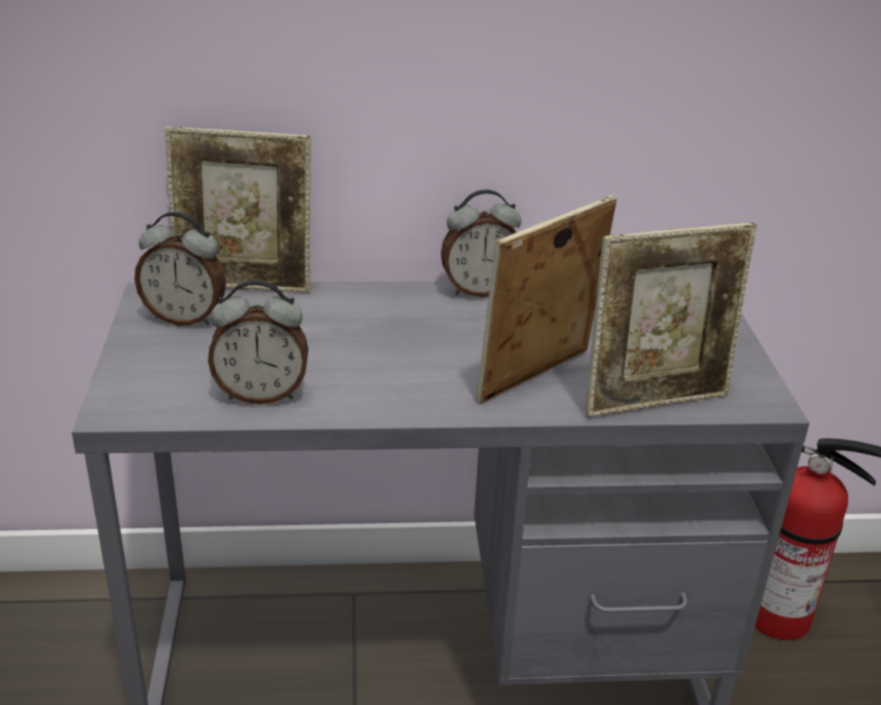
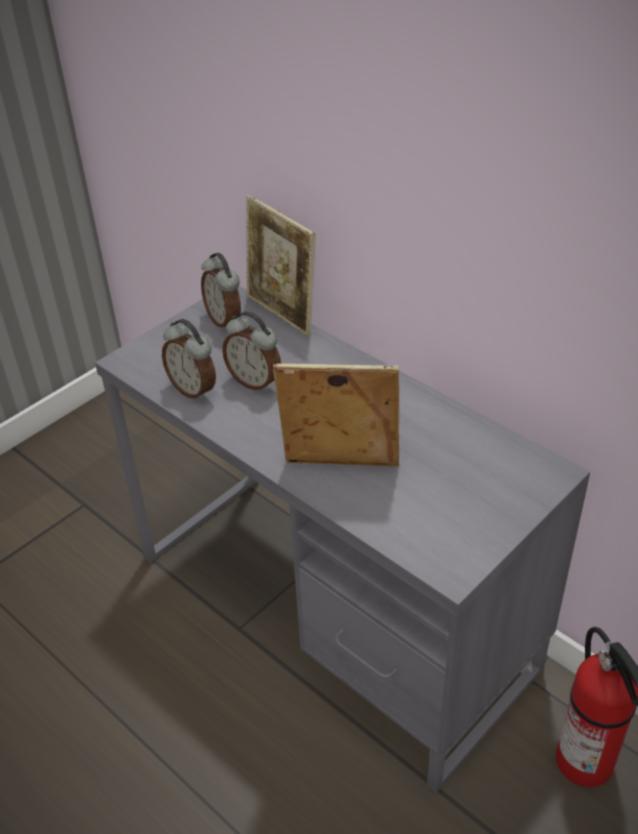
camera: 50 degrees right, 10 degrees up
alarm clock [441,189,521,297] -> alarm clock moved to [222,311,281,392]
picture frame [585,223,757,417] -> none

